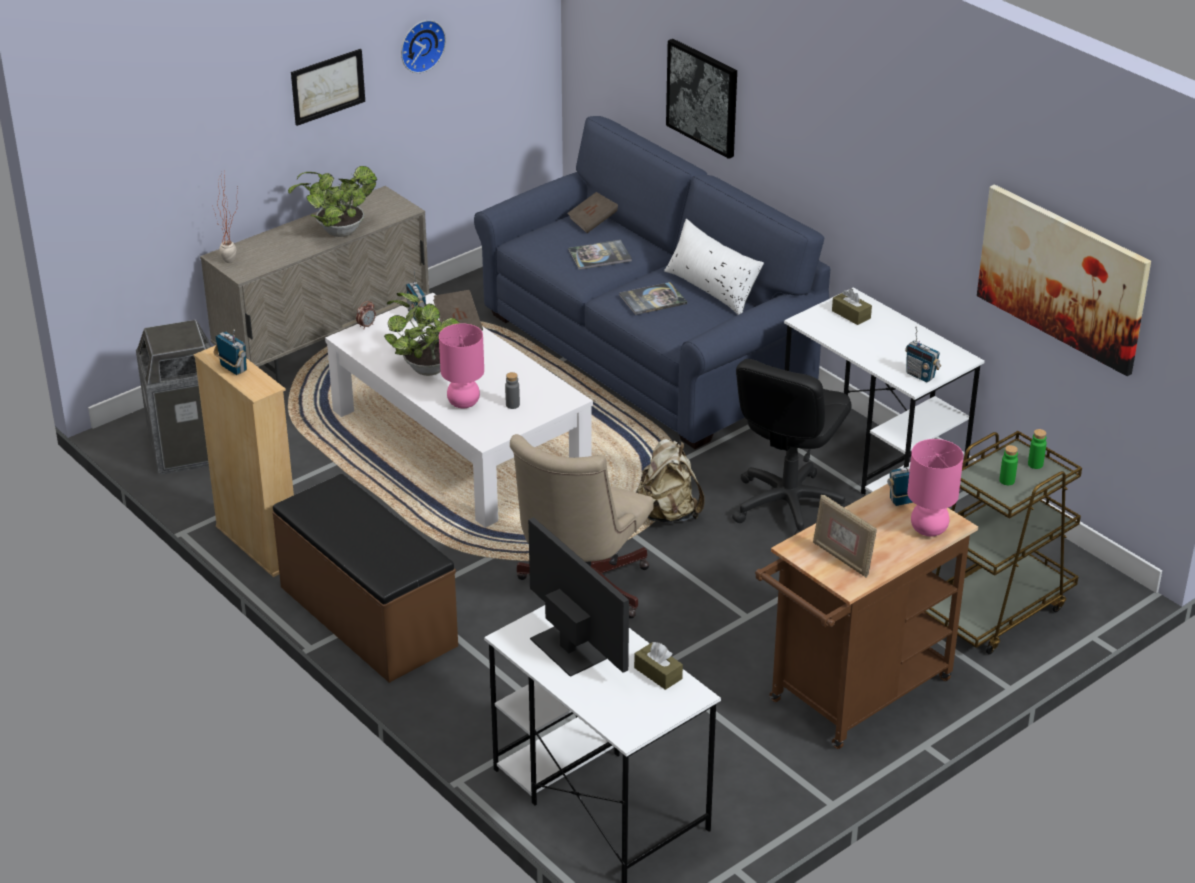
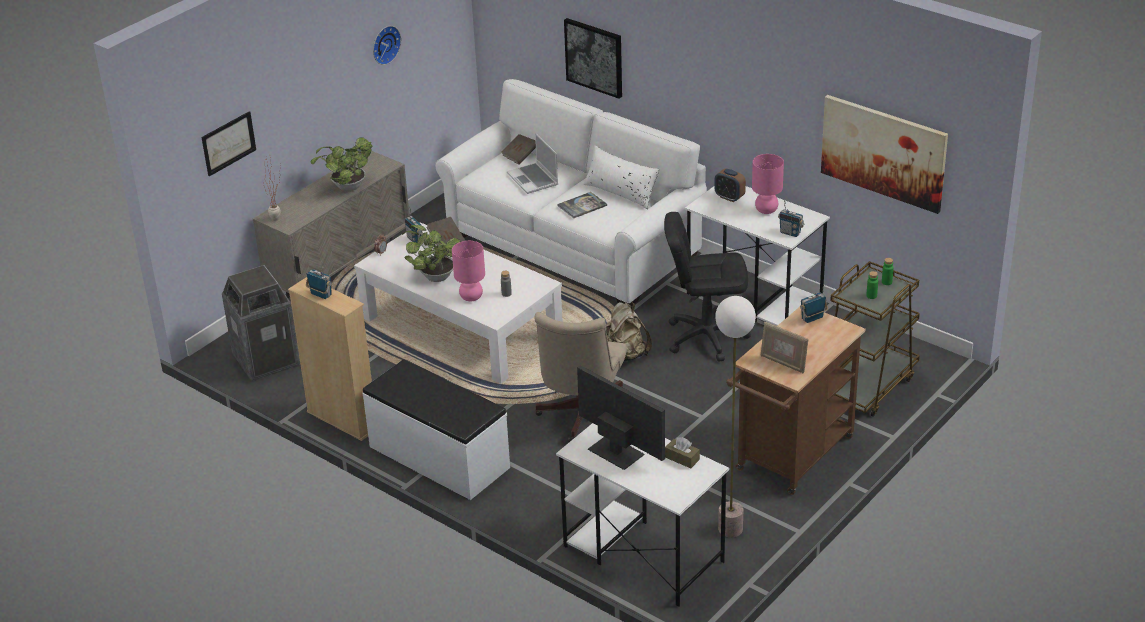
camera: 10 degrees left, 0 degrees up
brown bench [272,474,458,683] -> white bench [363,359,510,500]
picture [291,49,365,126] -> picture moved to [201,111,256,176]
blue sofa [474,116,830,449] -> white sofa [435,79,707,306]
book [568,240,632,270] -> laptop [507,133,558,194]
black office chair [732,359,852,534] -> black office chair turned 75 degrees clockwise [664,212,751,362]
brown tissue box [832,289,872,325] -> alarm clock [714,168,746,202]
pink table lamp [907,439,964,536] -> pink table lamp moved to [752,154,784,214]
none -> floor lamp [715,296,756,538]

